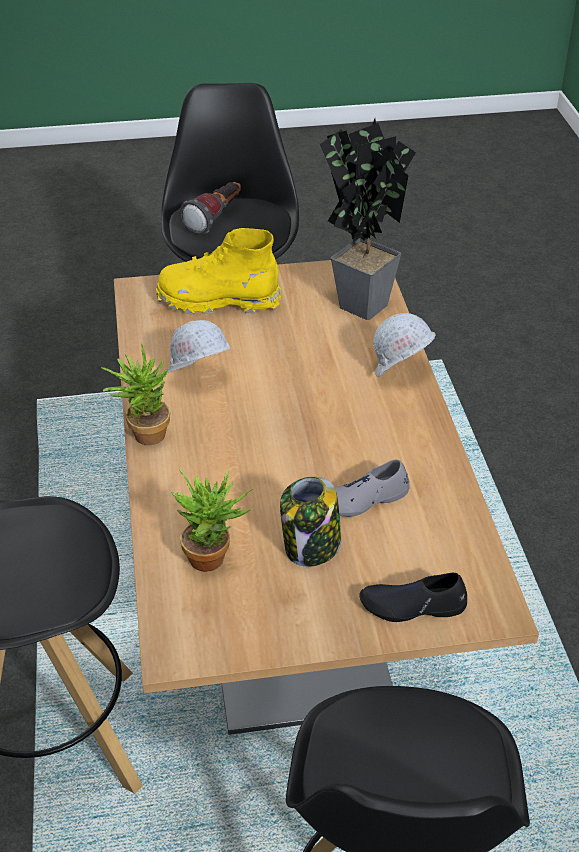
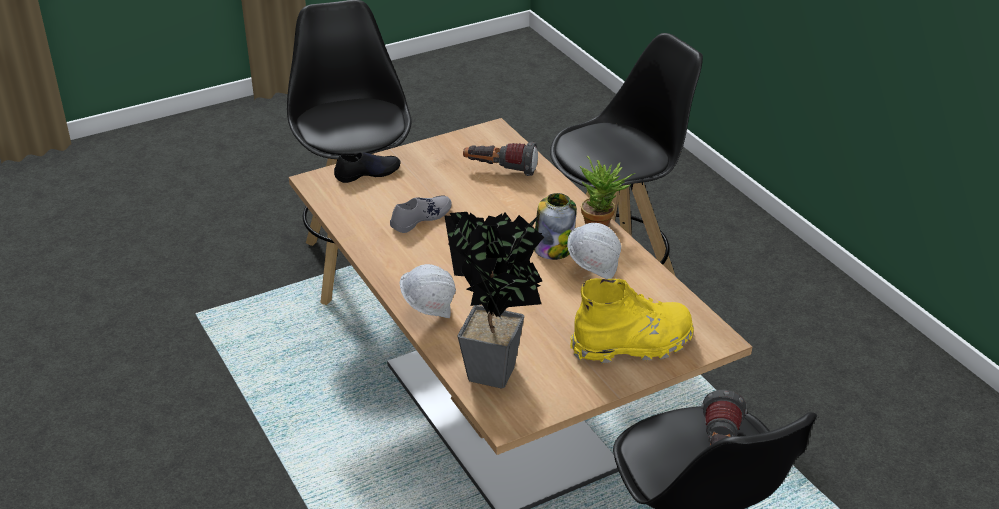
camera: 160 degrees right, 5 degrees down
potted plant [171,469,253,572] -> flashlight [463,142,538,176]
jar [280,477,341,567] -> jar moved to [534,193,577,260]

